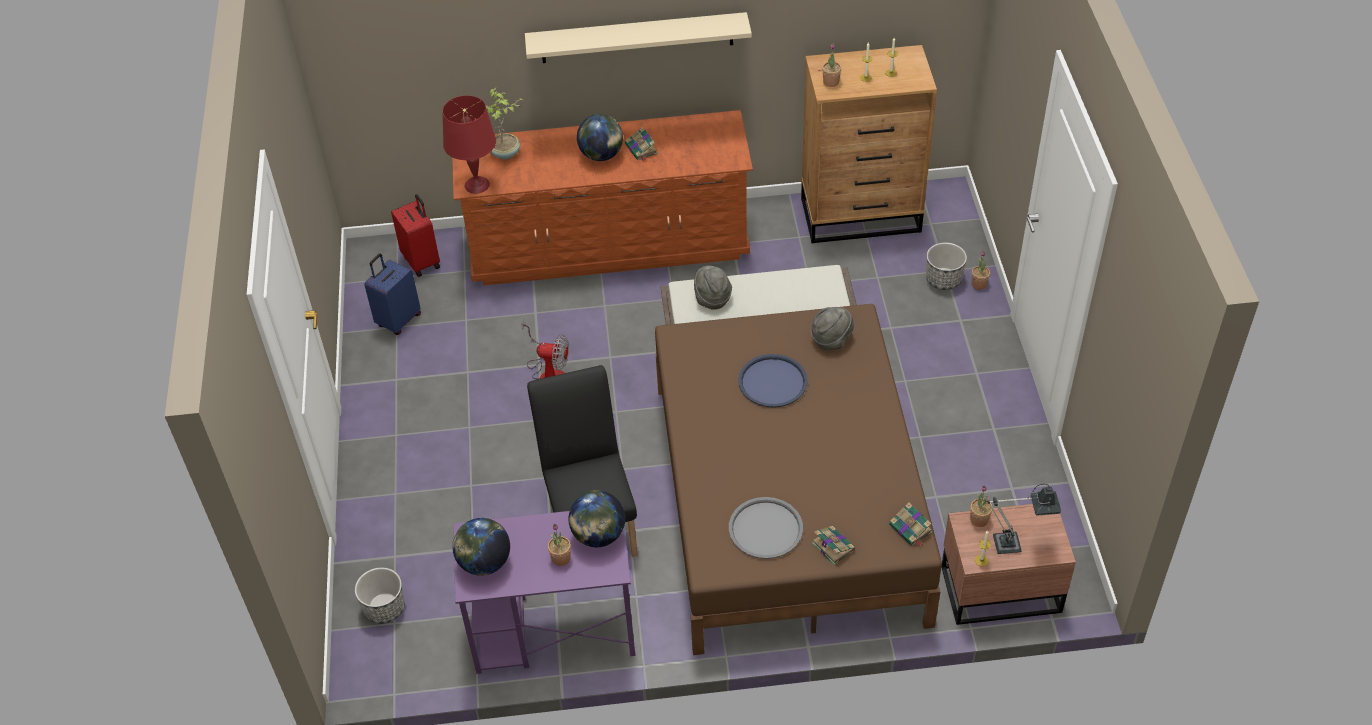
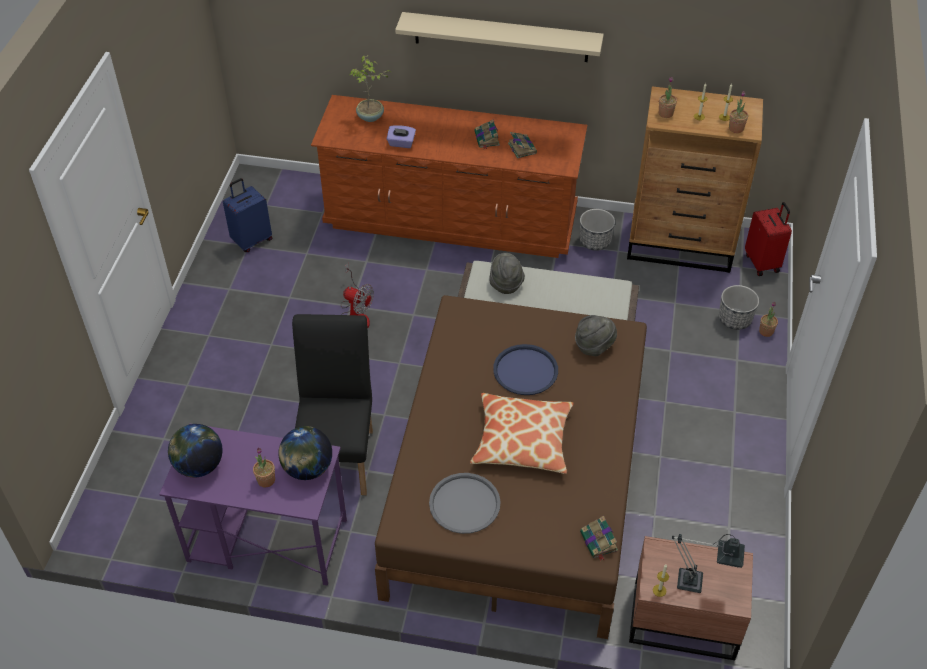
camera: 15 degrees right, 0 degrees up
planter [355,568,405,624] -> planter moved to [580,209,615,251]
red suitcase [391,194,440,277] -> red suitcase moved to [745,202,792,276]
red table lamp [442,95,496,194] -> none
globe [577,114,623,161] -> none
book [812,526,855,565] -> book moved to [508,132,537,159]
potted plant [970,485,993,527] -> potted plant moved to [729,91,748,133]
none -> purple tissue box [387,125,416,148]
none -> pillow [470,393,574,474]

